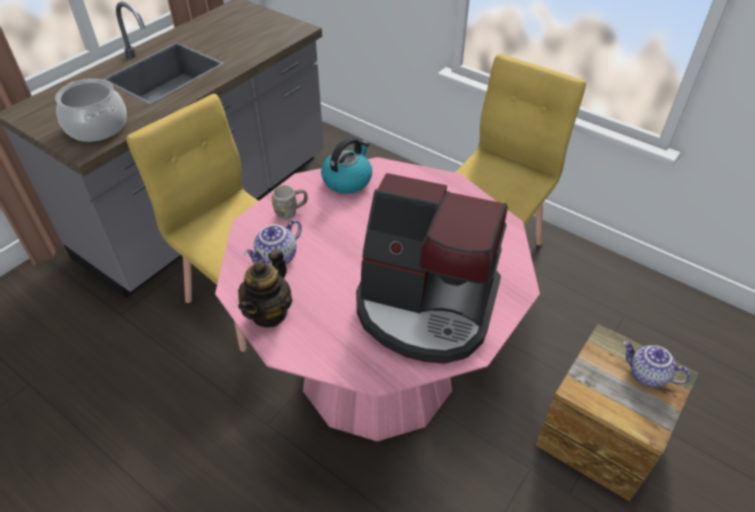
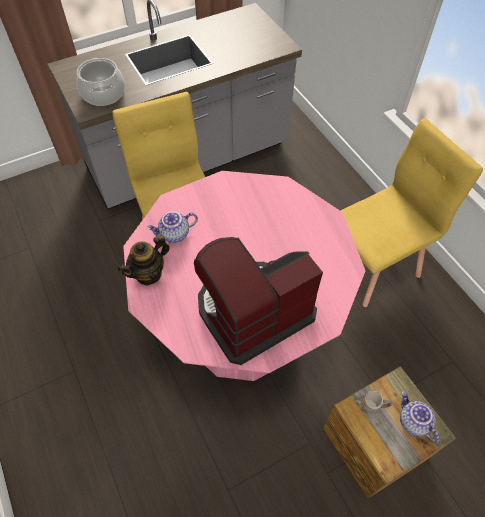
camera: 25 degrees right, 10 degrees up
grey mug [272,185,308,219] -> grey mug moved to [360,391,392,415]
kettle [321,137,372,194] -> none
coffee machine [356,173,508,364] -> coffee machine turned 105 degrees clockwise [194,237,323,365]

